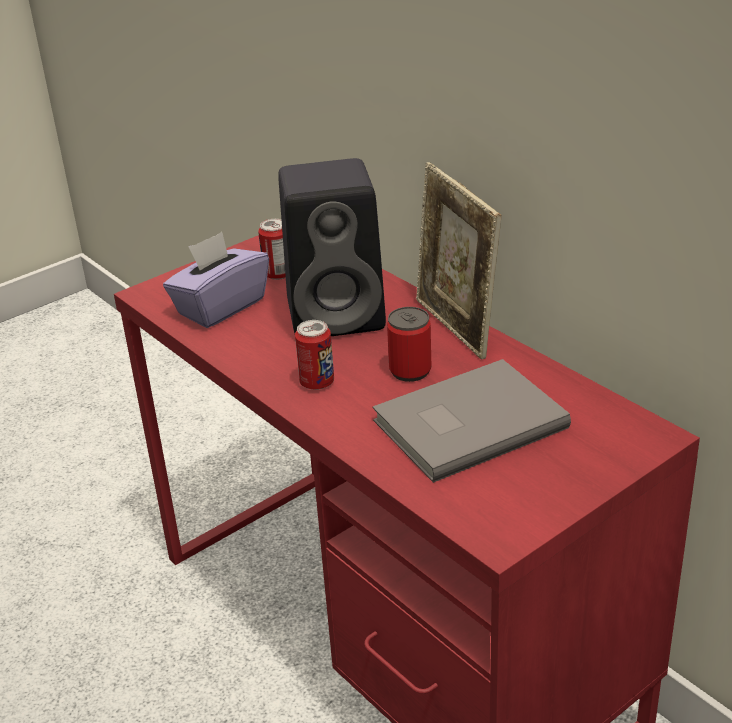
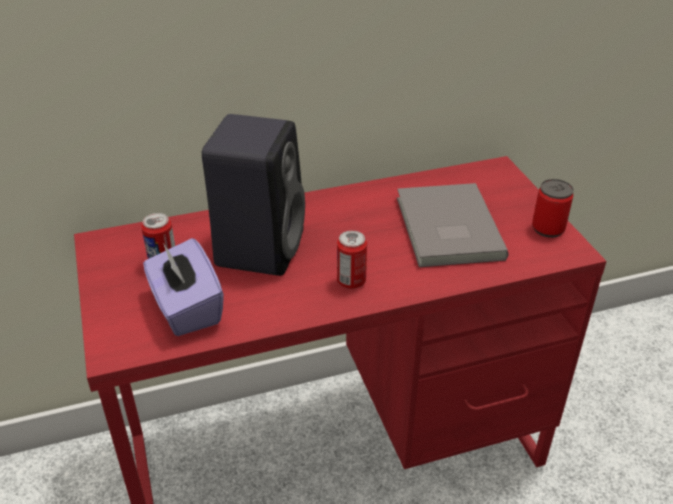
camera: 70 degrees left, 5 degrees up
can [387,307,431,382] -> can moved to [532,179,574,238]
picture frame [416,162,501,360] -> none

